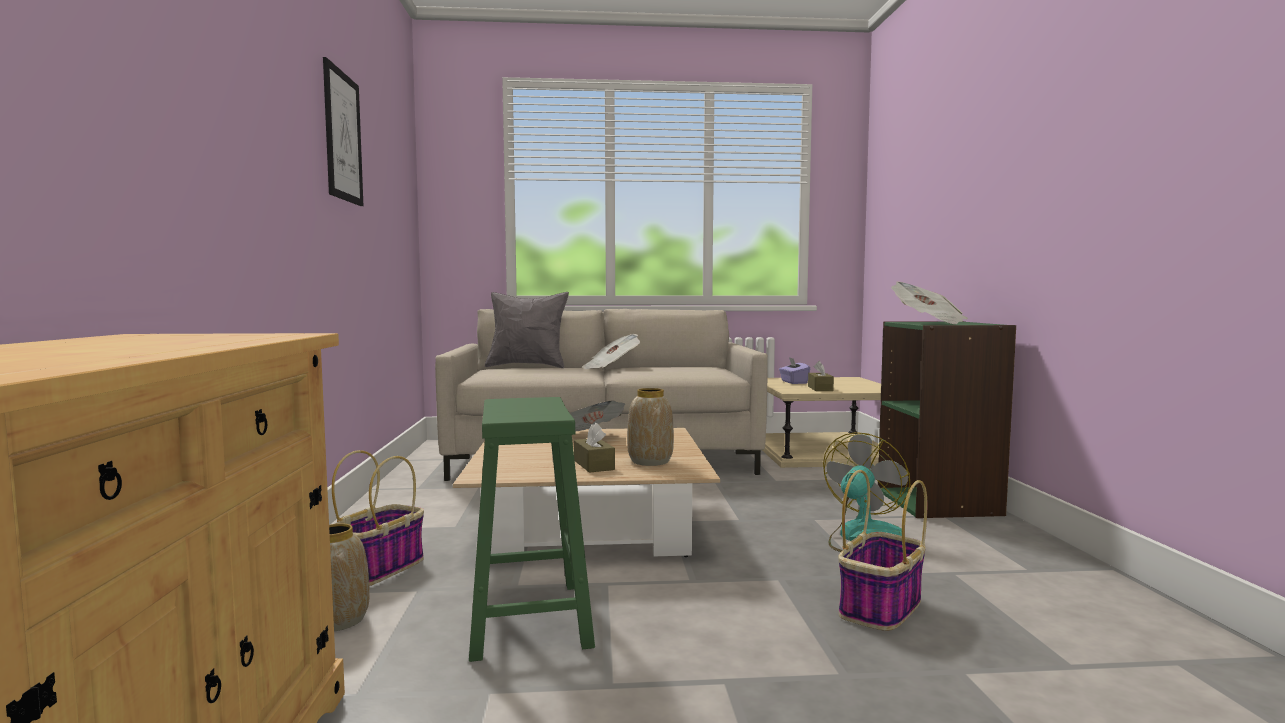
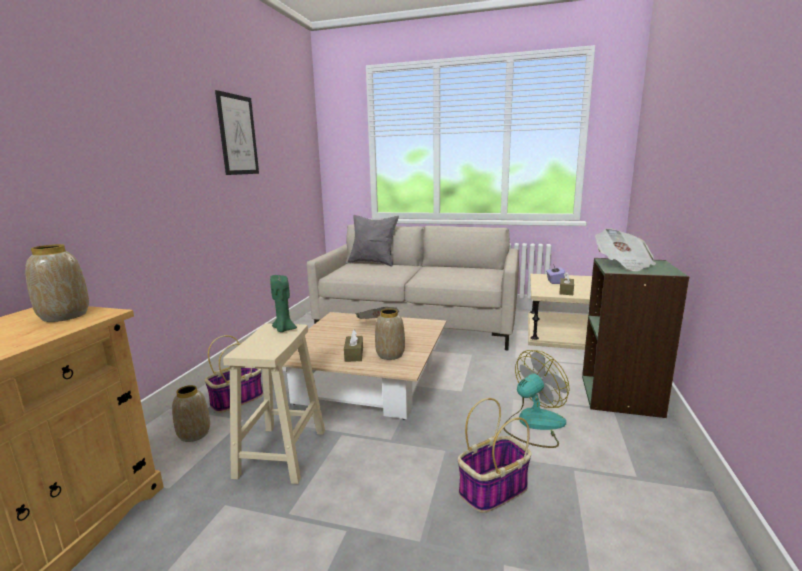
camera: 20 degrees right, 10 degrees up
green stool [469,397,595,662] -> beige stool [223,324,325,484]
newspaper [582,334,640,369] -> none
none -> vase [25,244,89,322]
none -> green candle [270,275,297,332]

